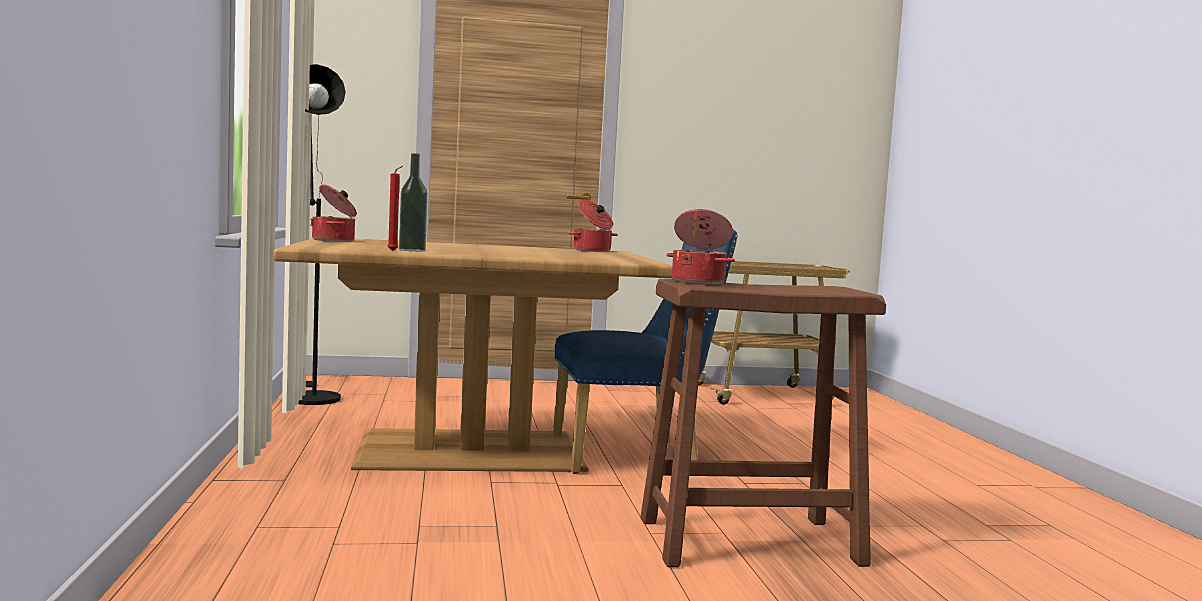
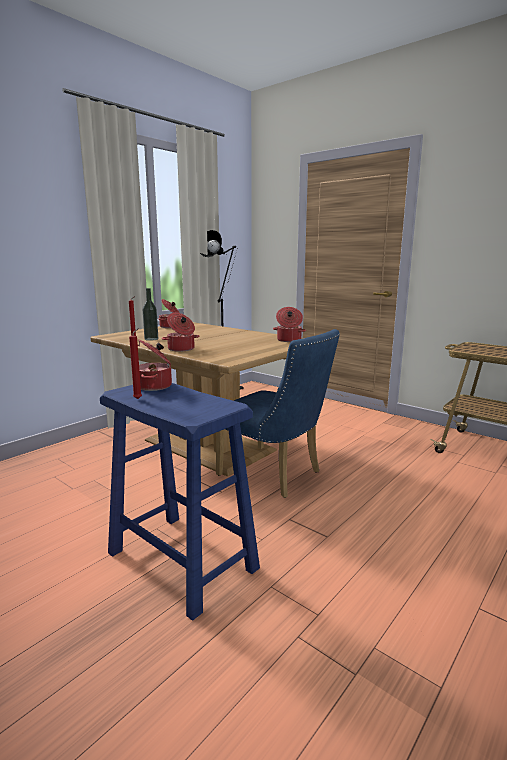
camera: 50 degrees right, 10 degrees up
brown stool [640,279,886,567] -> blue stool [100,383,260,621]
none -> red candle [129,328,142,399]
none -> cooking pot [162,313,199,352]

